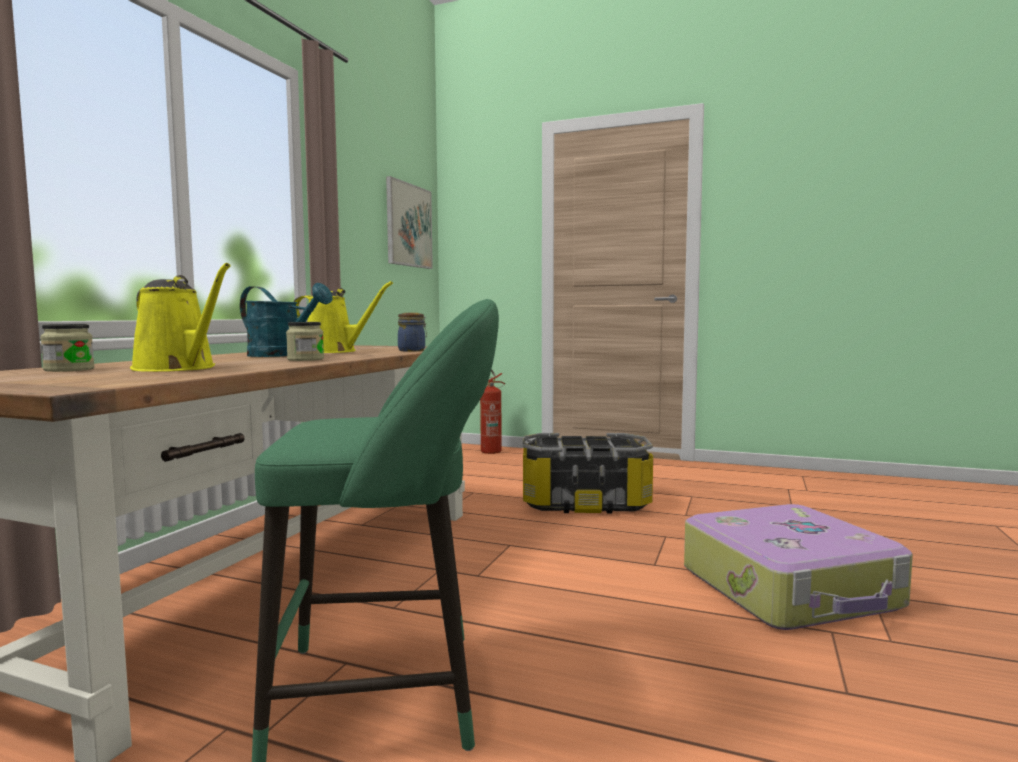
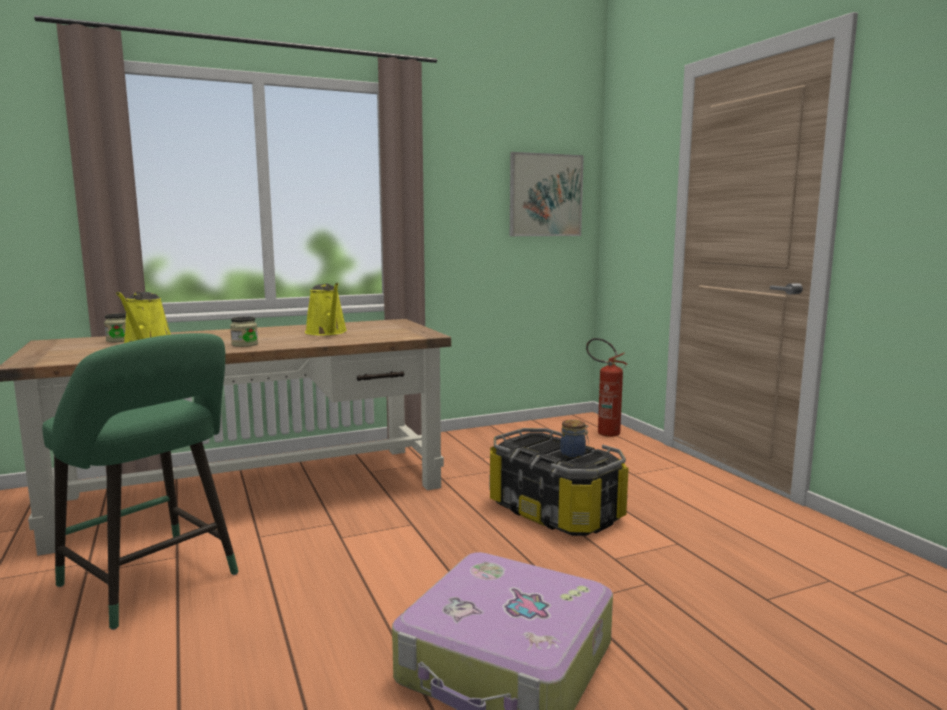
camera: 45 degrees right, 5 degrees up
turquoise watering can [240,283,332,357] -> none
jar [398,313,427,352] -> jar moved to [560,420,589,458]

